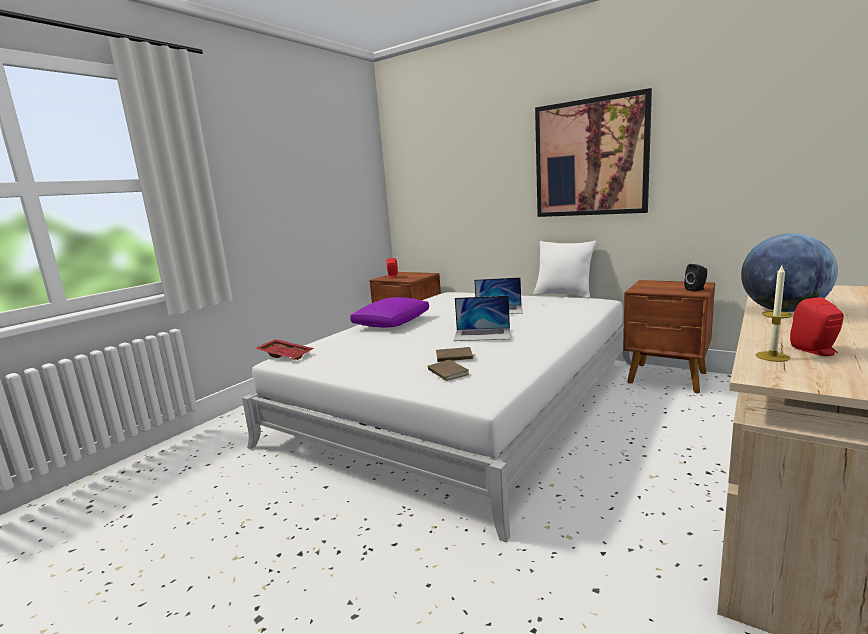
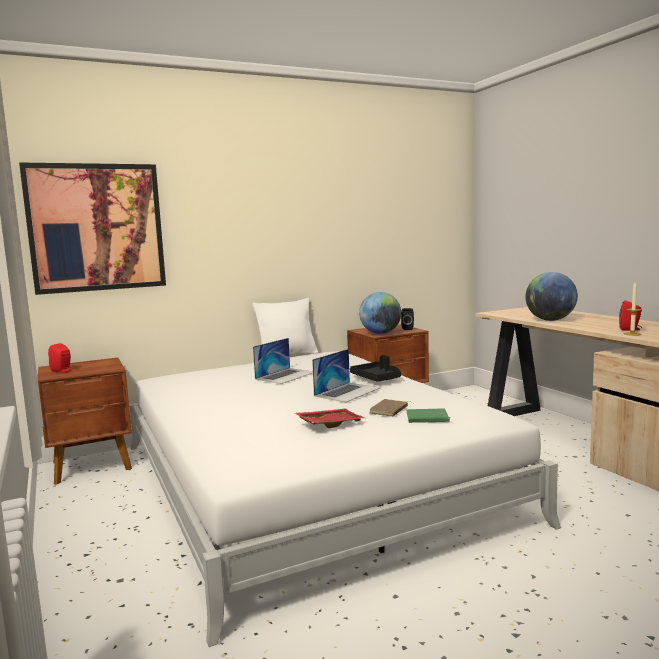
camera: 60 degrees left, 5 degrees down
red tray [255,339,314,360] -> red tray moved to [295,409,365,428]
purple pillow [350,297,429,328] -> none
brown book [427,360,469,381] -> green book [406,408,451,423]
picture [535,88,652,217] -> picture moved to [19,162,166,295]
none -> black tray [350,355,401,382]
none -> globe [359,292,401,334]

